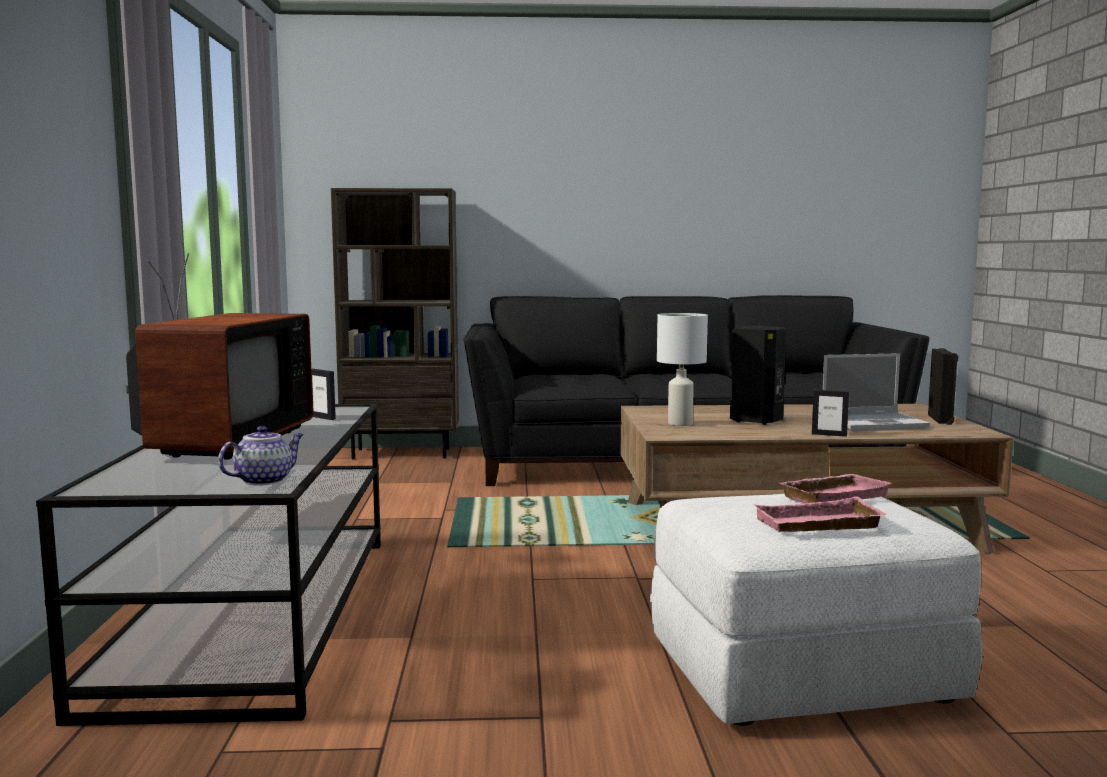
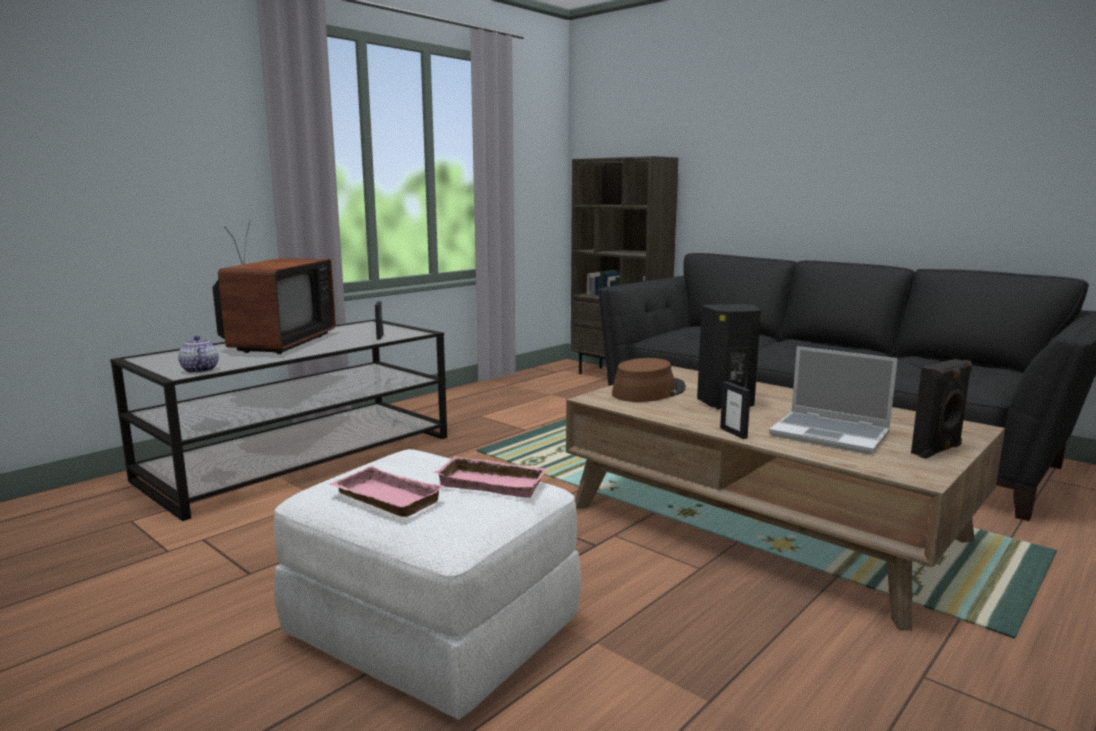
camera: 45 degrees right, 5 degrees up
television [126,254,313,460] -> television turned 45 degrees counterclockwise [213,220,336,354]
teapot [218,426,304,486] -> teapot turned 120 degrees counterclockwise [178,336,219,373]
white table lamp [657,313,708,426] -> brown hat [612,358,686,402]

